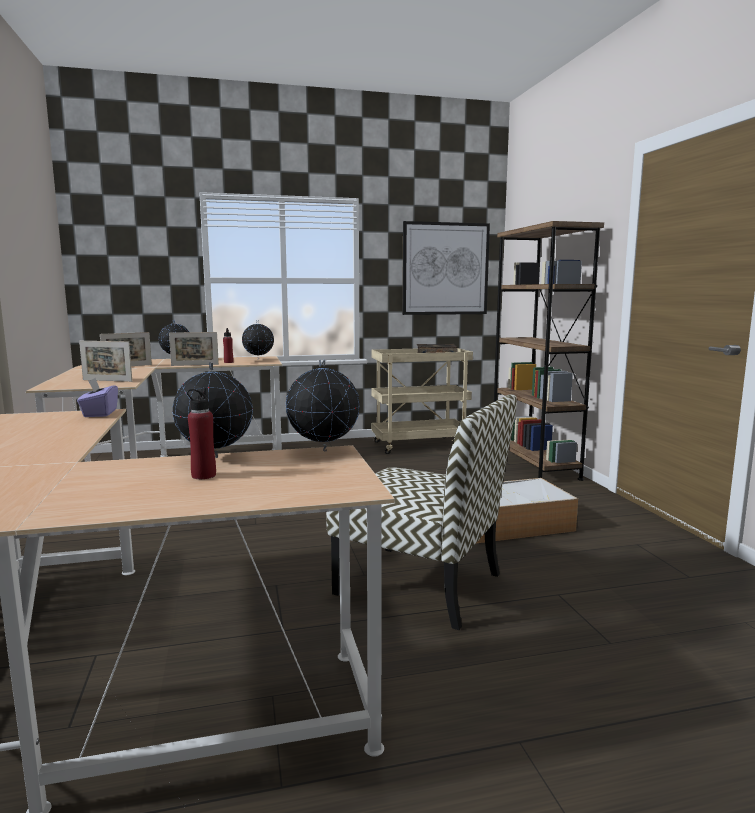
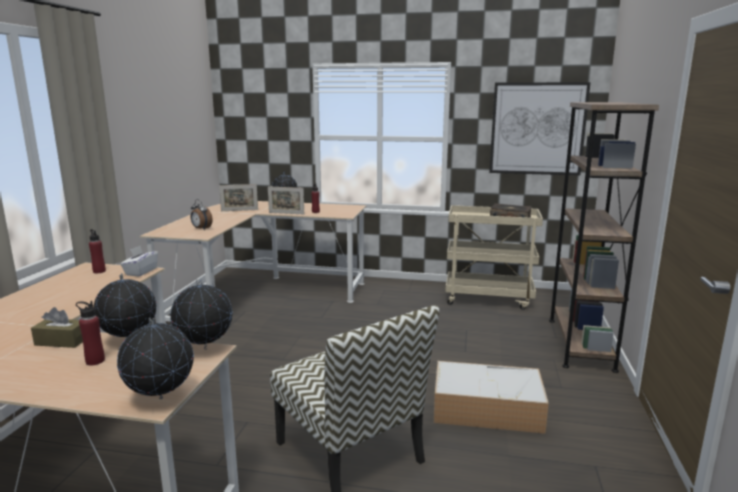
camera: 25 degrees right, 5 degrees up
purple tissue box [77,378,118,417] -> white tissue box [120,246,158,276]
picture frame [79,341,132,382] -> alarm clock [191,199,212,230]
globe [242,320,274,359] -> globe moved to [117,317,194,399]
none -> brown tissue box [31,307,83,348]
none -> red bottle [89,229,106,273]

